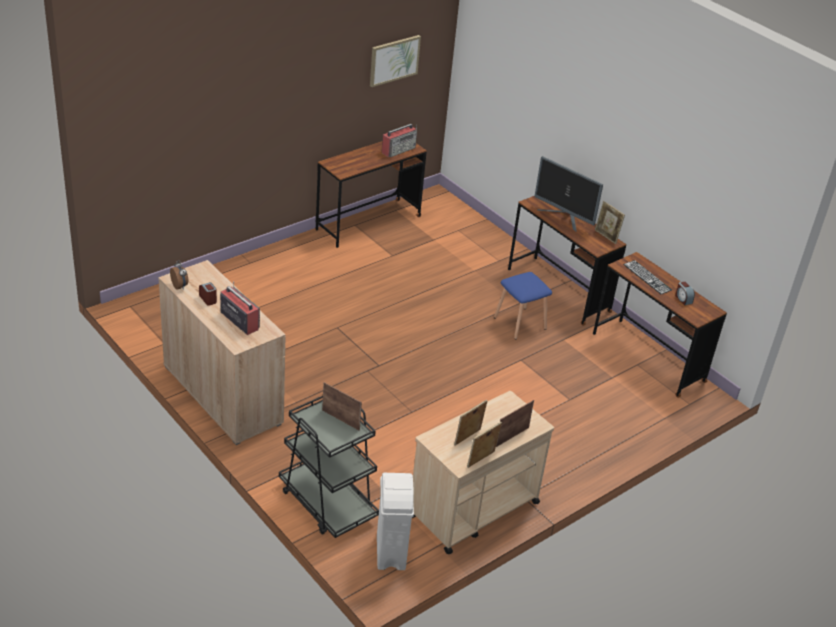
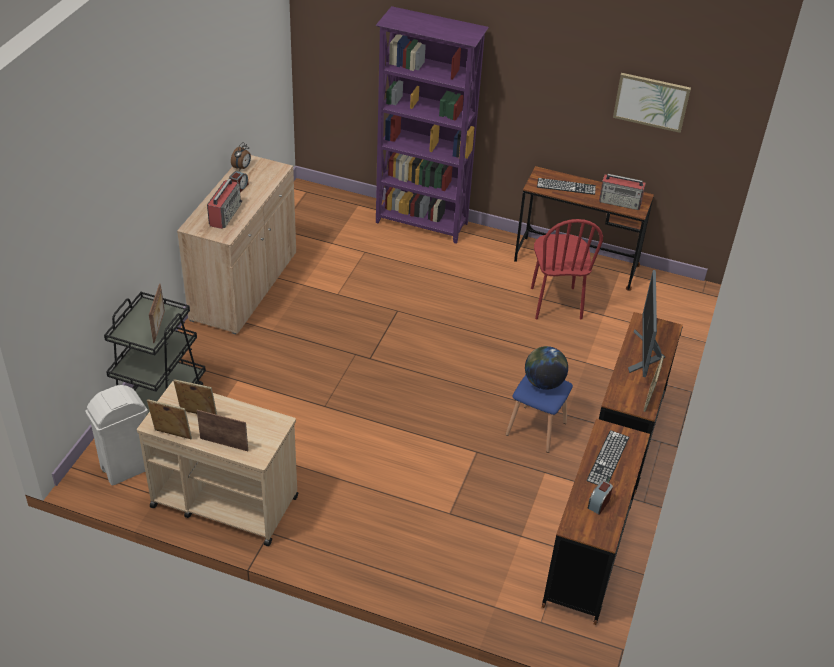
camera: 60 degrees right, 5 degrees up
none -> purple bookcase [376,6,489,244]
none -> globe [525,346,568,390]
none -> red chair [531,219,603,319]
none -> keyboard [537,178,596,195]

